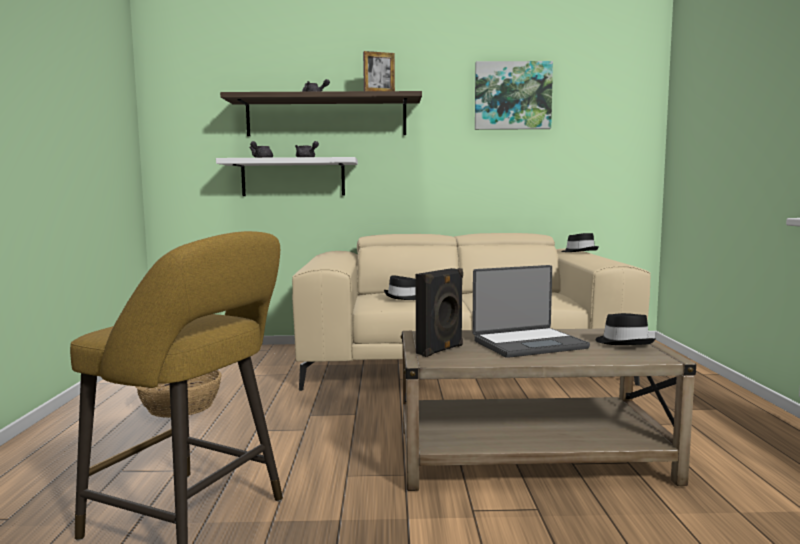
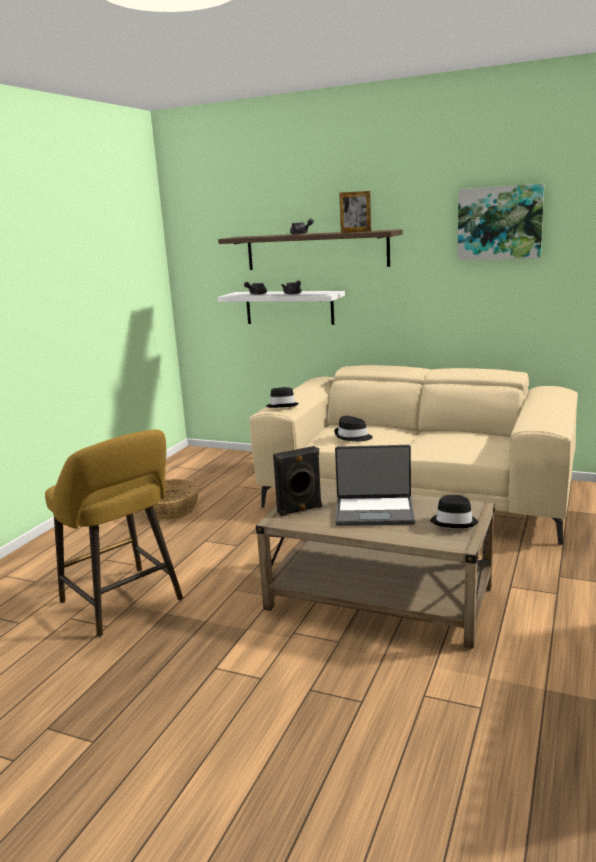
camera: 25 degrees right, 10 degrees up
black hat [562,233,599,252] -> black hat moved to [266,387,299,408]

